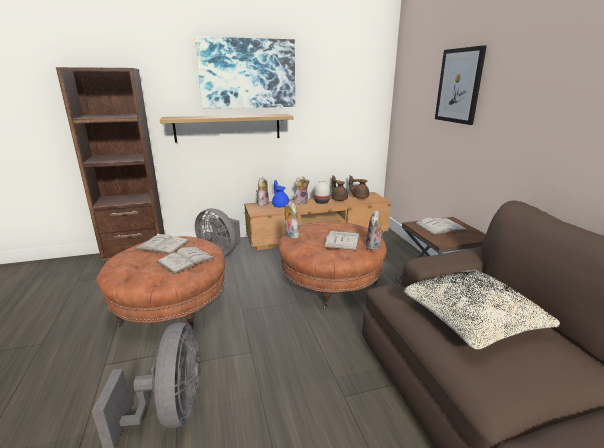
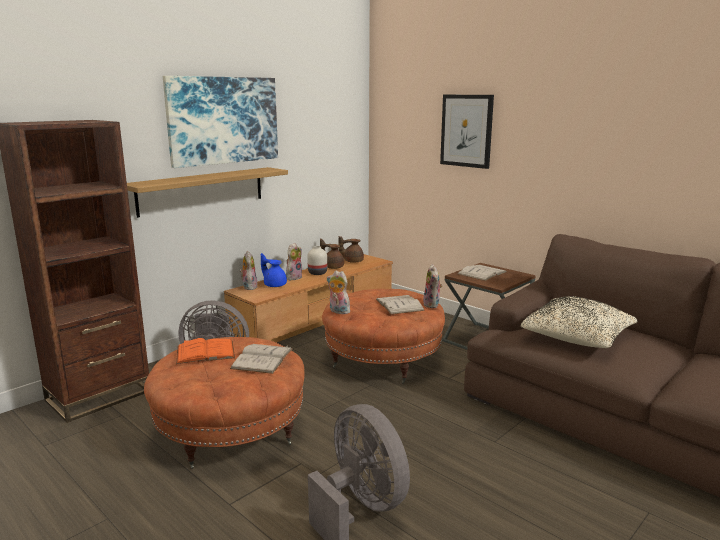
camera: 30 degrees left, 5 degrees down
white book [135,233,189,254] -> orange book [176,338,235,364]

